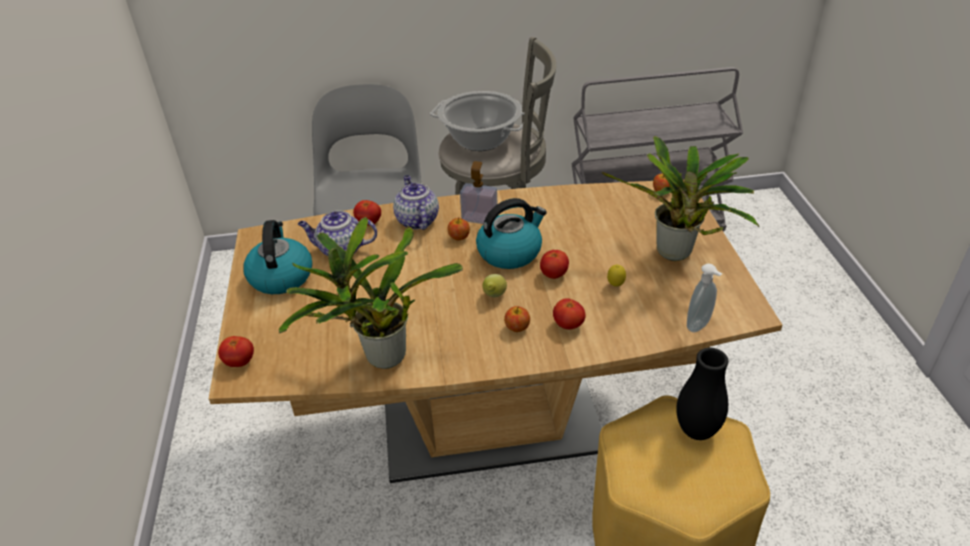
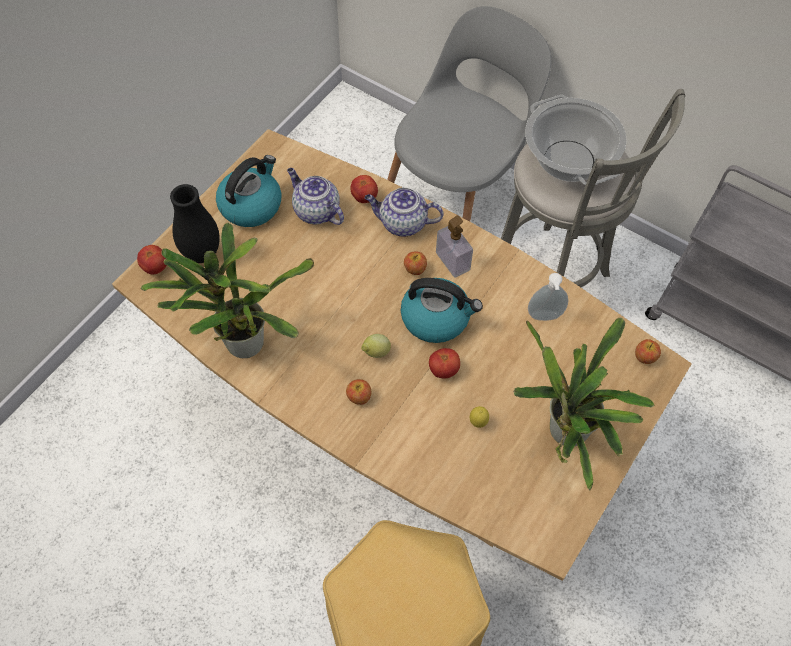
camera: 40 degrees right, 20 degrees up
teapot [393,175,439,230] -> teapot turned 105 degrees counterclockwise [365,187,443,237]
tomato [553,298,586,330] -> none
black vase [676,348,728,440] -> black vase moved to [170,184,220,263]
soap dispenser [687,264,722,332] -> soap dispenser moved to [528,273,568,321]

